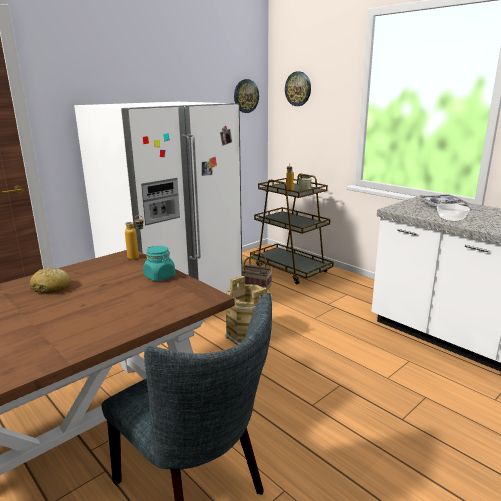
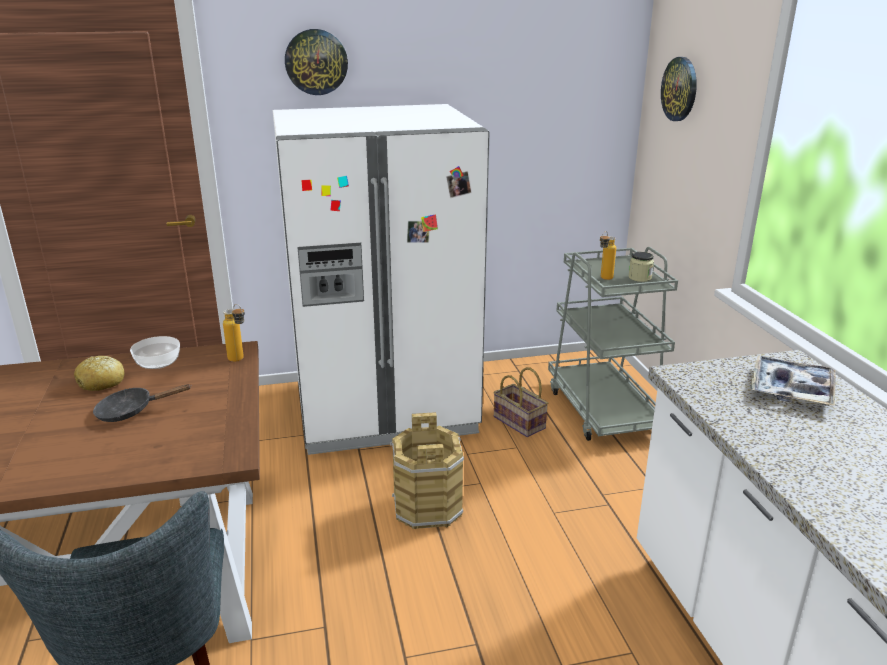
camera: 30 degrees right, 5 degrees up
turquoise jar [143,246,175,281] -> none
wall clock [234,79,259,113] -> wall clock moved to [285,29,348,95]
brown cart [250,174,334,284] -> grey cart [548,247,678,441]
bowl [437,204,470,222] -> bowl moved to [130,336,180,369]
none -> black frying pan [93,384,192,422]

